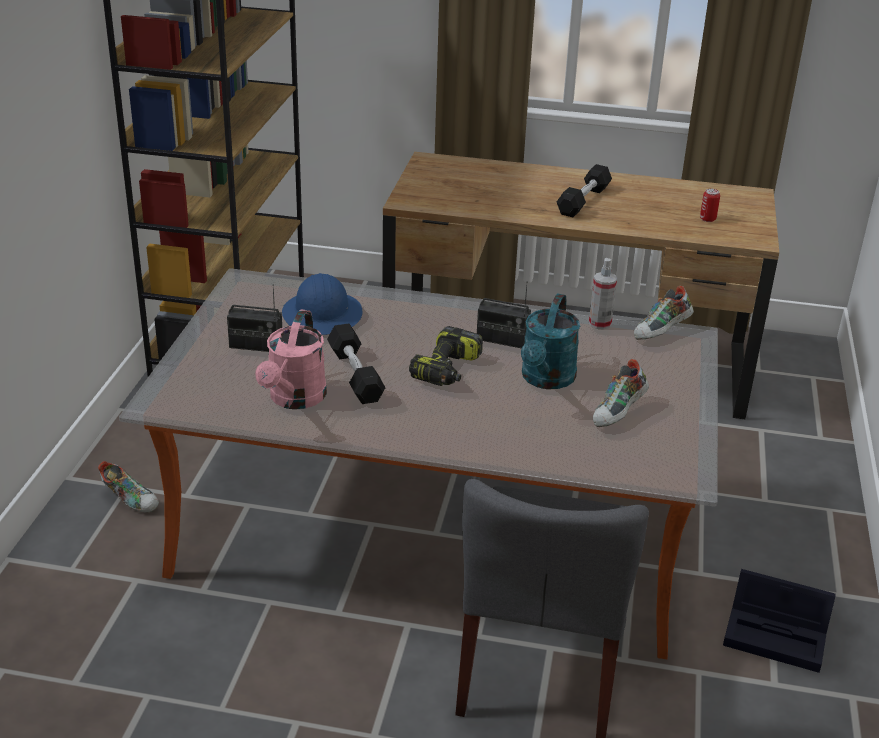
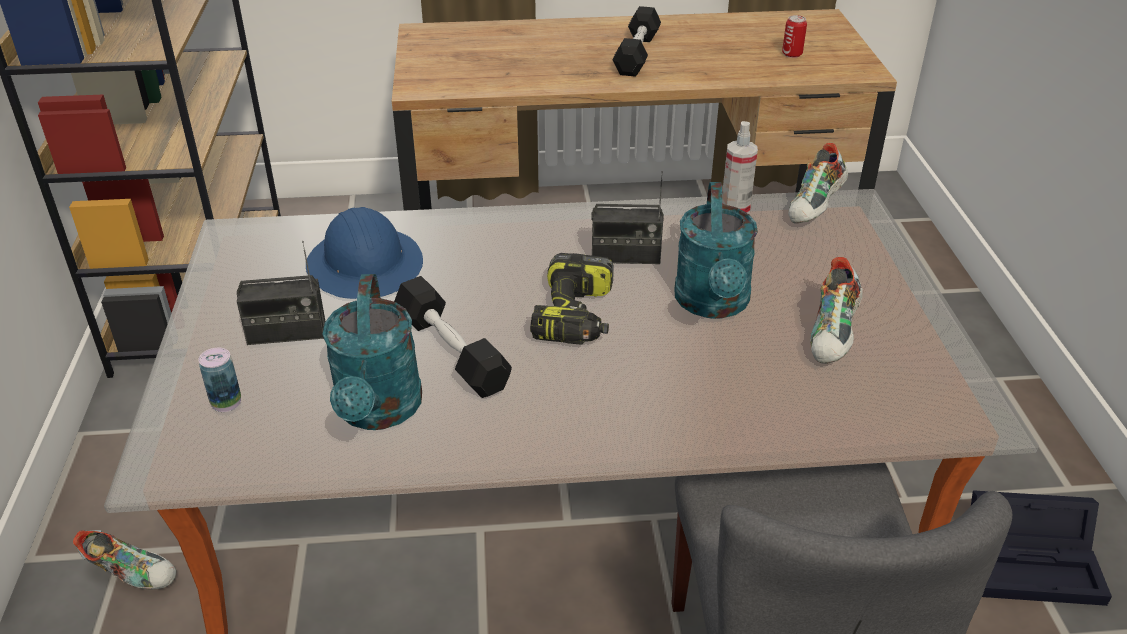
camera: 15 degrees left, 5 degrees up
pink watering can [255,309,327,409] -> turquoise watering can [322,274,422,430]
none -> can [198,348,241,412]

